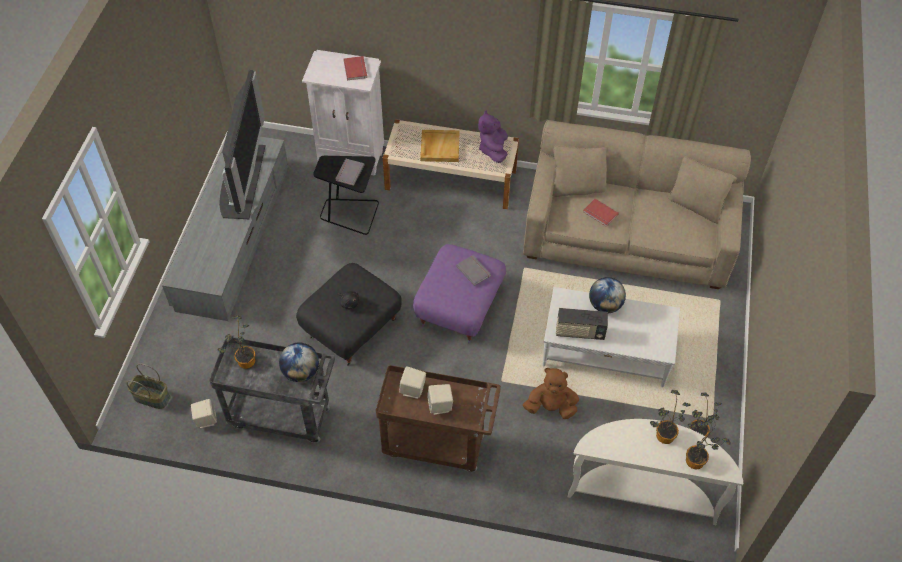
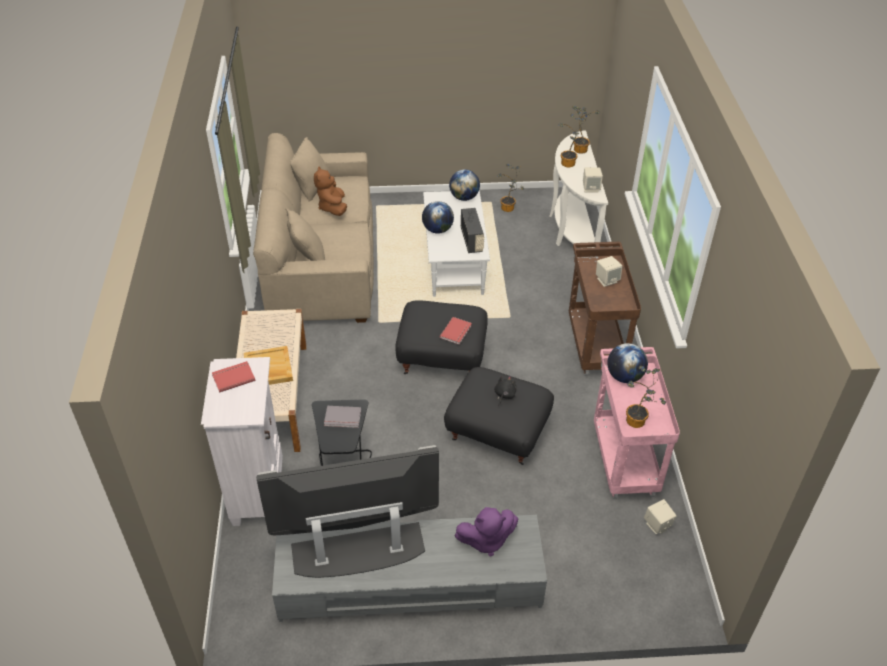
camera: 105 degrees left, 10 degrees down
basket [126,364,171,409] -> none
grey cart [209,337,335,443] -> pink cart [594,347,680,499]
beige speaker [399,366,426,399] -> beige speaker moved to [583,167,603,193]
purple ottoman [413,244,506,343] -> black ottoman [395,301,488,374]
grey book [456,255,491,286] -> none
purple plush toy [478,110,508,163] -> purple plush toy moved to [455,507,518,556]
brown plush toy [523,368,579,419] -> brown plush toy moved to [314,166,347,216]
red book [583,199,619,227] -> red book moved to [440,317,472,344]
none -> globe [449,170,480,201]

